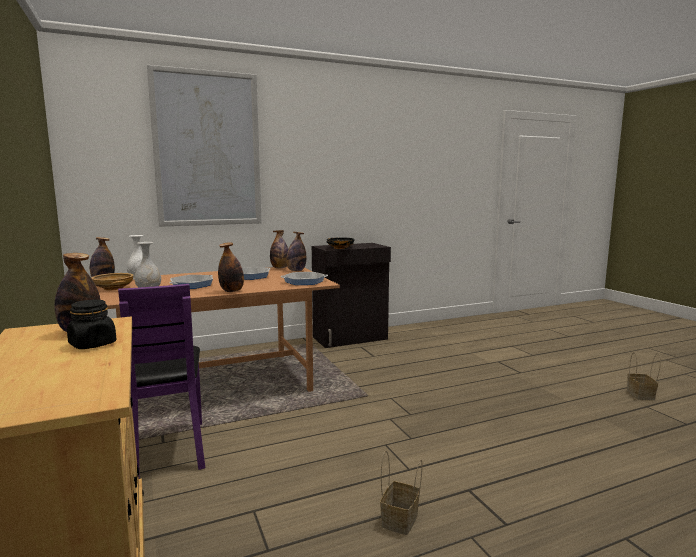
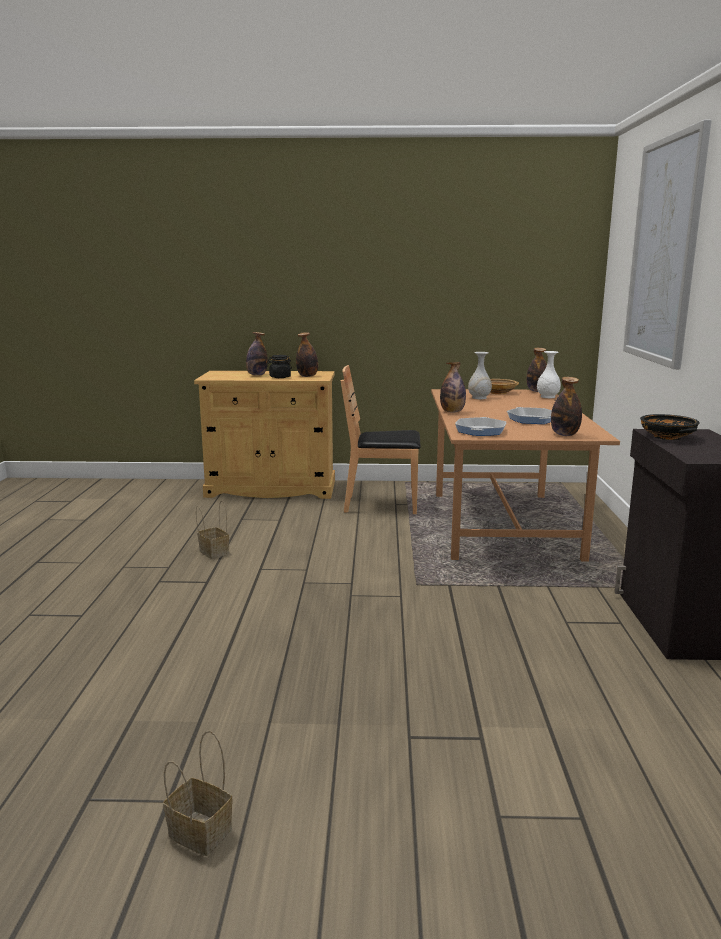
camera: 115 degrees right, 5 degrees up
purple chair [118,284,205,479] -> brown chair [340,365,421,514]
frying pan [169,275,213,289] -> none
bottle [270,230,288,268] -> bottle moved to [246,332,268,376]

